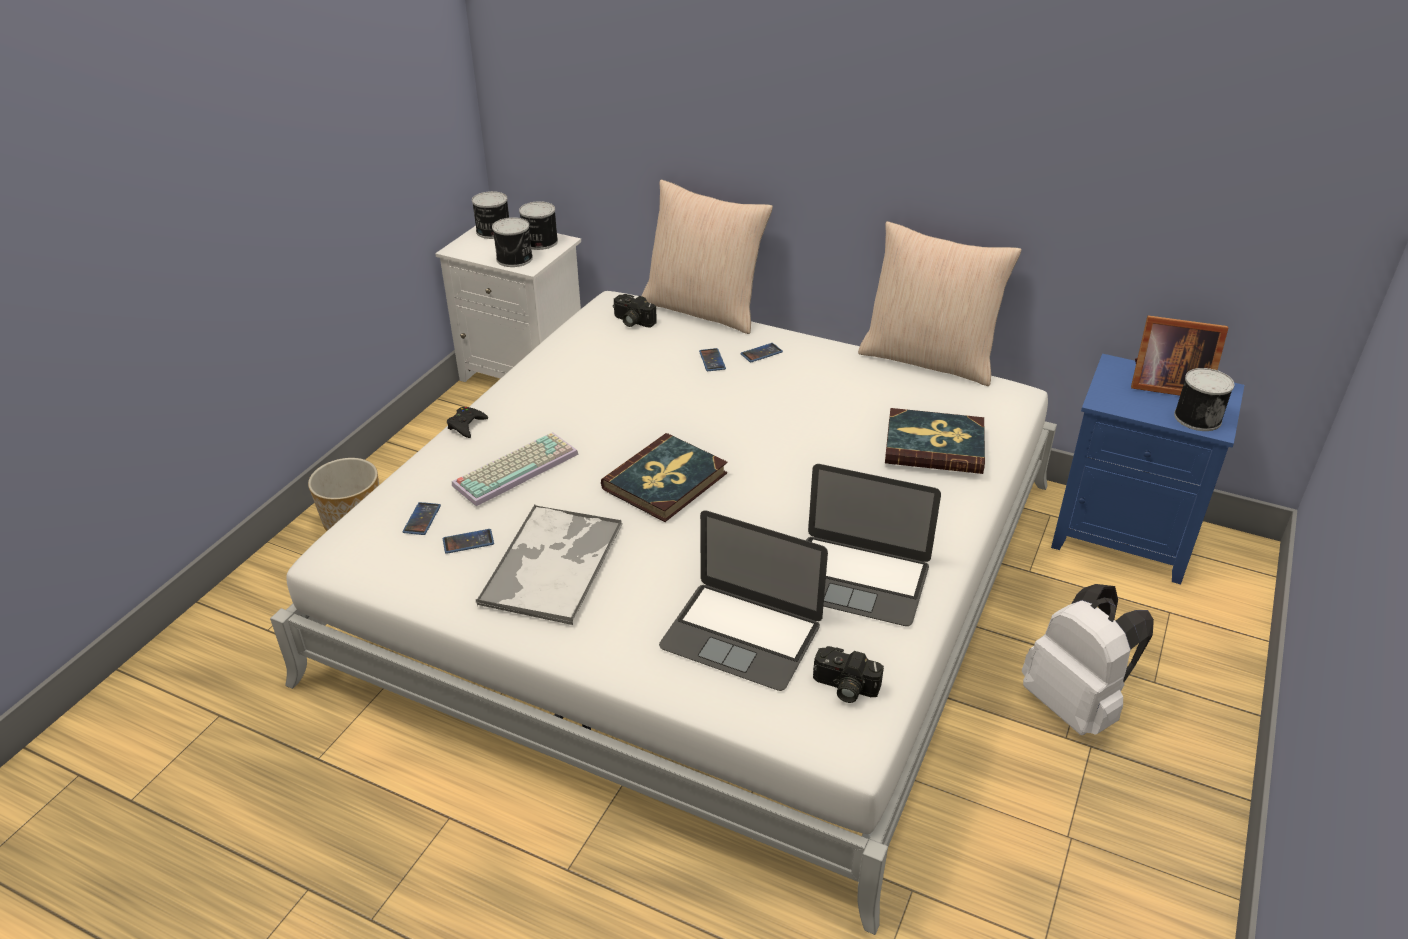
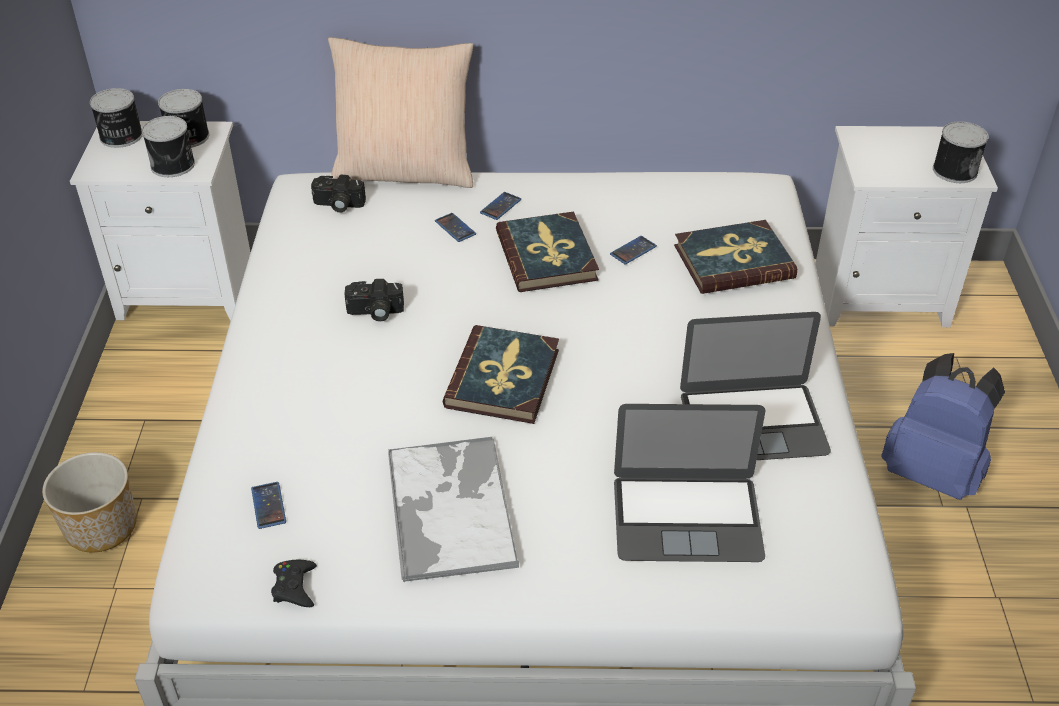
camera: 25 degrees left, 5 degrees up
phone [443,529,494,554] -> phone moved to [610,236,657,264]
black game controller [447,407,488,438] -> black game controller moved to [271,559,317,607]
keyboard [452,432,578,506] -> none
camera [813,646,884,703] -> camera moved to [344,279,404,322]
beige pillow [858,221,1022,386] -> none
white backpack [1022,584,1154,735] -> blue backpack [881,353,1005,500]
blue nightstand [1051,354,1244,584] -> white nightstand [815,126,998,327]
picture frame [1131,315,1228,396] -> none
none -> book [496,212,599,292]

